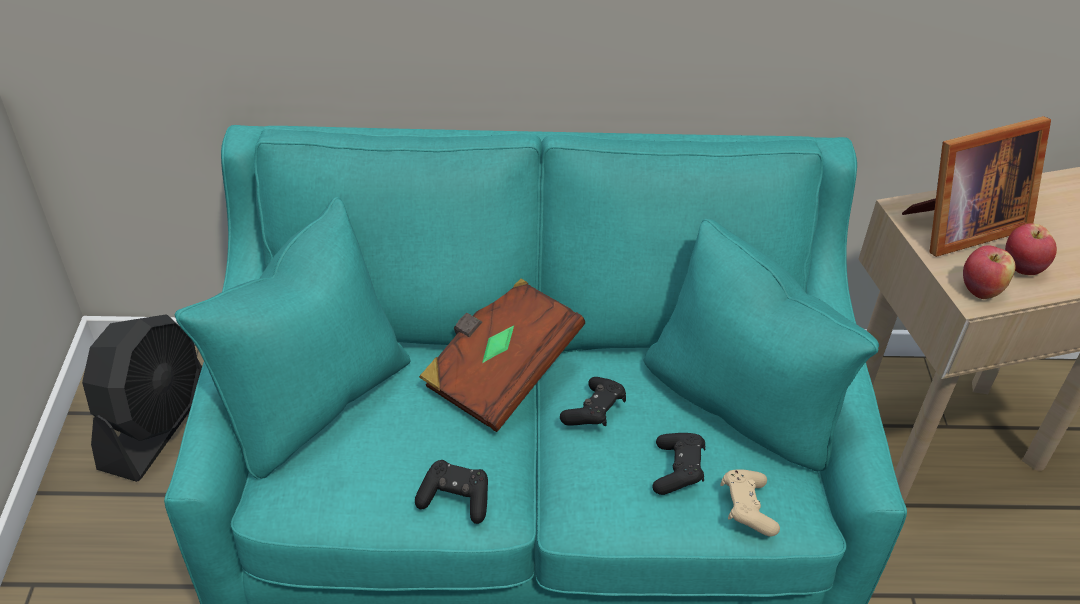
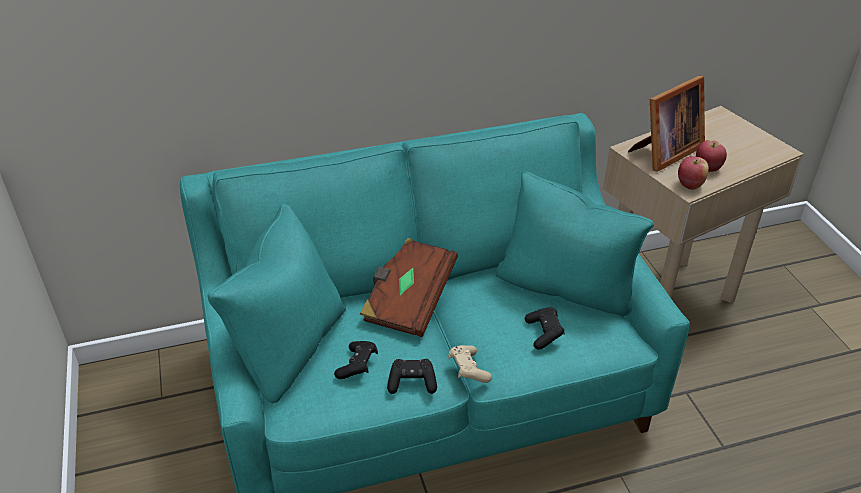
camera: 15 degrees left, 5 degrees down
black fan [82,314,202,482] -> none
black game controller [560,377,626,426] -> black game controller moved to [334,341,378,379]
beige game controller [720,469,780,537] -> beige game controller moved to [448,345,492,383]

